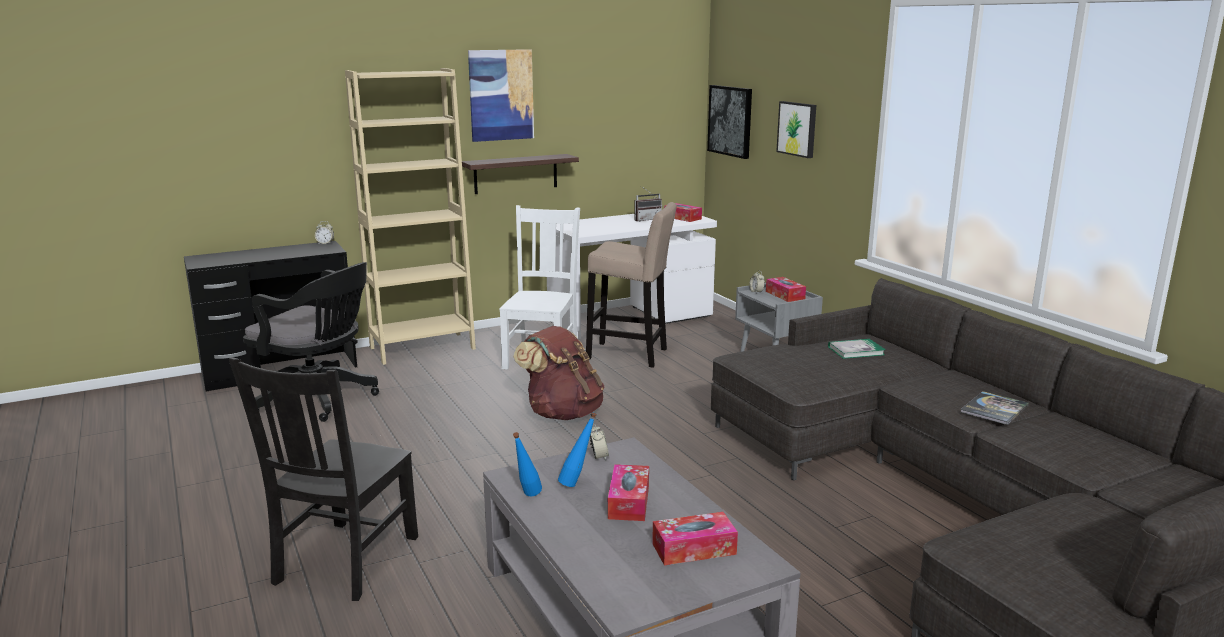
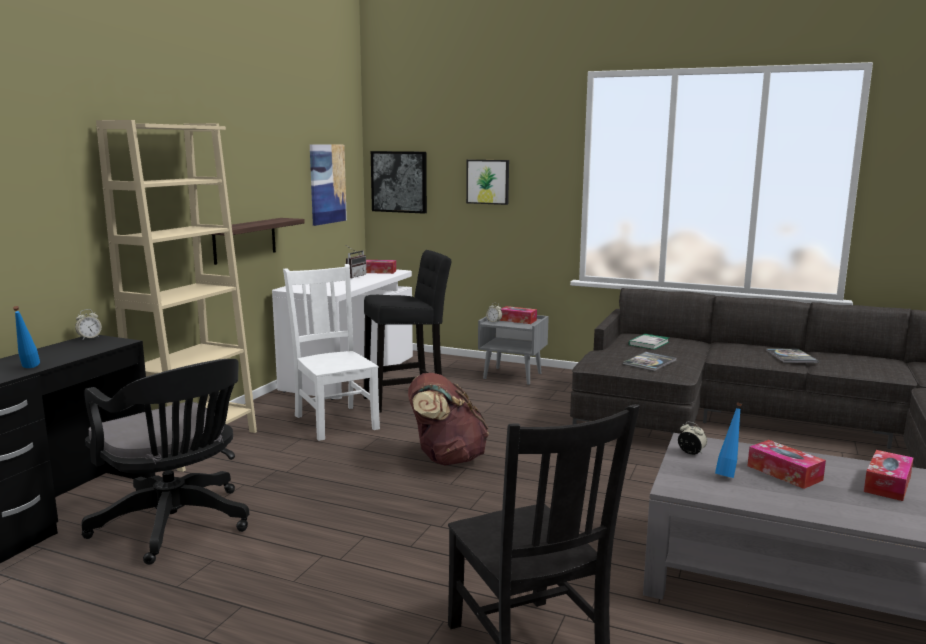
camera: 40 degrees left, 5 degrees down
black office chair [243,262,379,422] -> black office chair turned 60 degrees clockwise [82,359,249,565]
picture [468,49,534,142] -> picture moved to [310,144,347,226]
blue bottle [513,432,542,497] -> blue bottle moved to [13,306,40,368]
beige stool [586,202,677,368] -> black stool [363,250,451,413]
none -> book [623,352,676,371]

